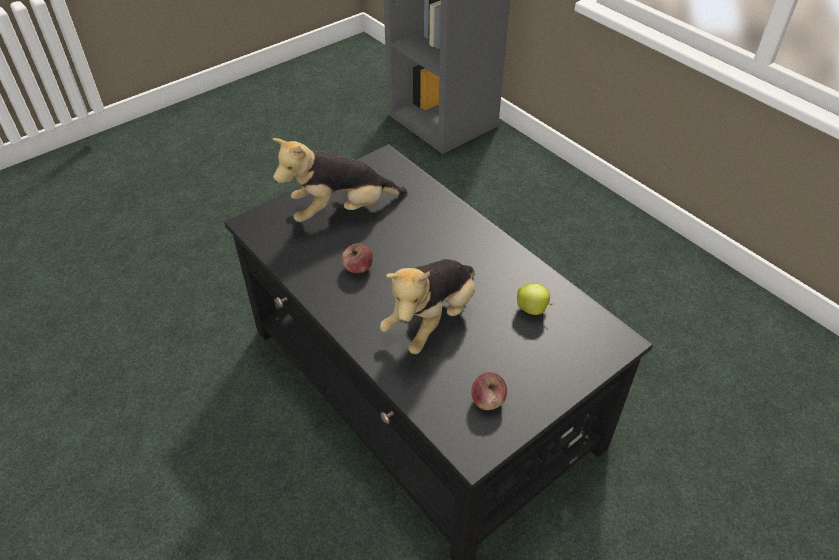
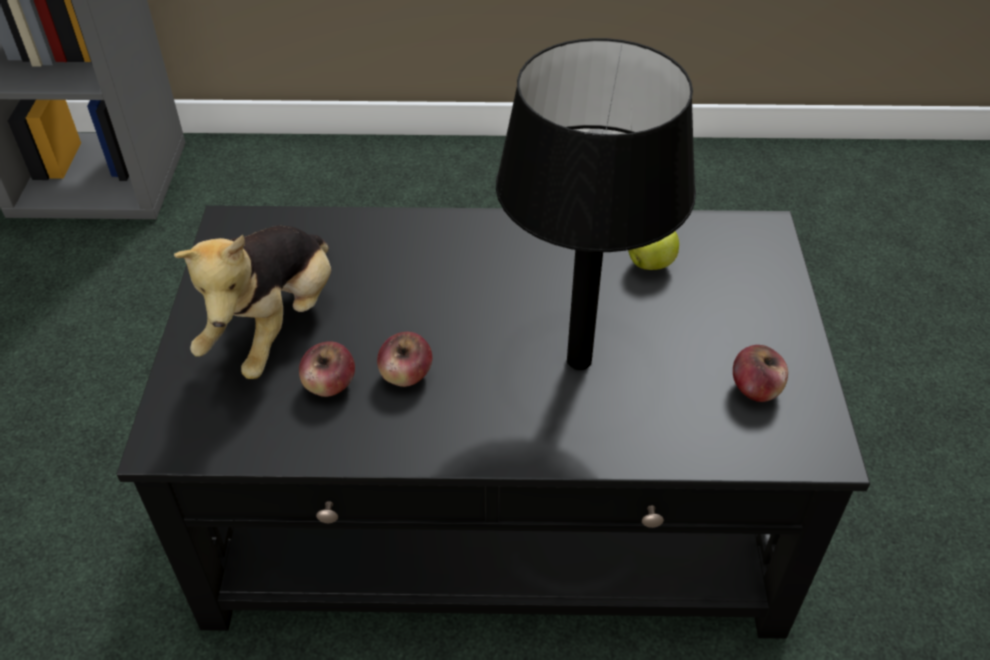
camera: 50 degrees left, 0 degrees up
plush toy [380,259,475,354] -> black table lamp [496,38,696,370]
none -> apple [299,341,355,397]

